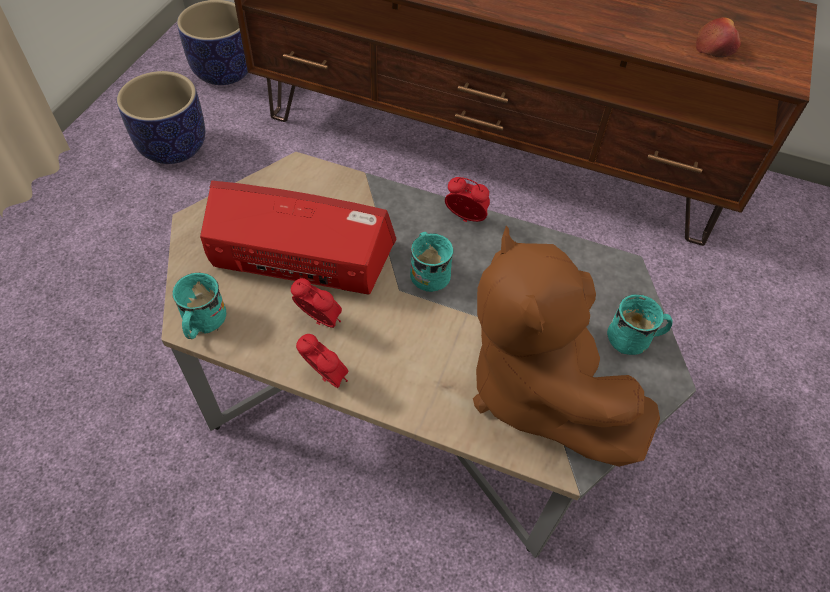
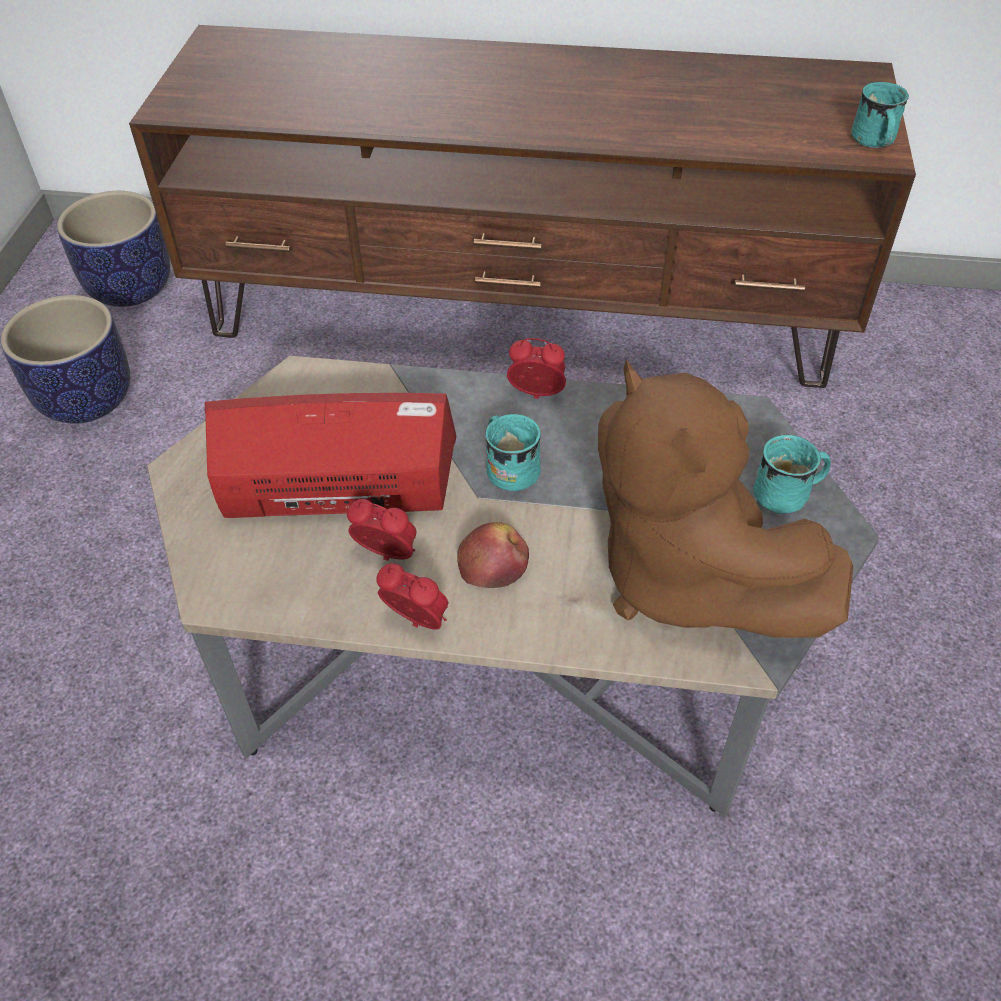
camera: 10 degrees left, 5 degrees down
turquoise mug [172,273,226,339] -> turquoise mug moved to [851,82,909,148]
apple [696,17,741,57] -> apple moved to [457,522,529,588]

